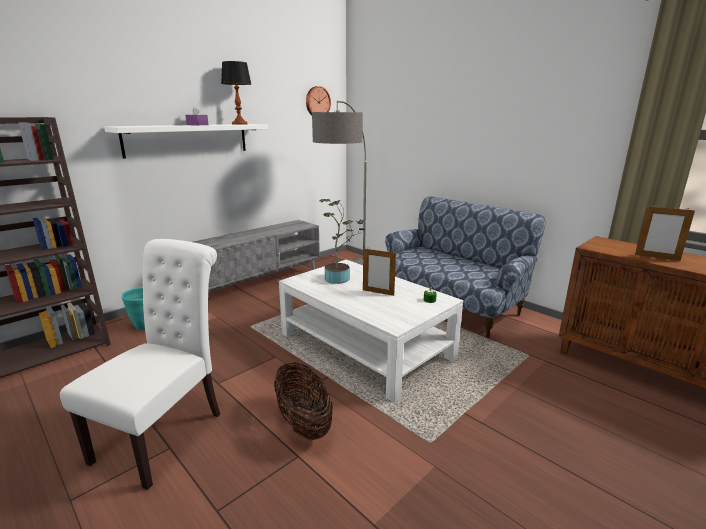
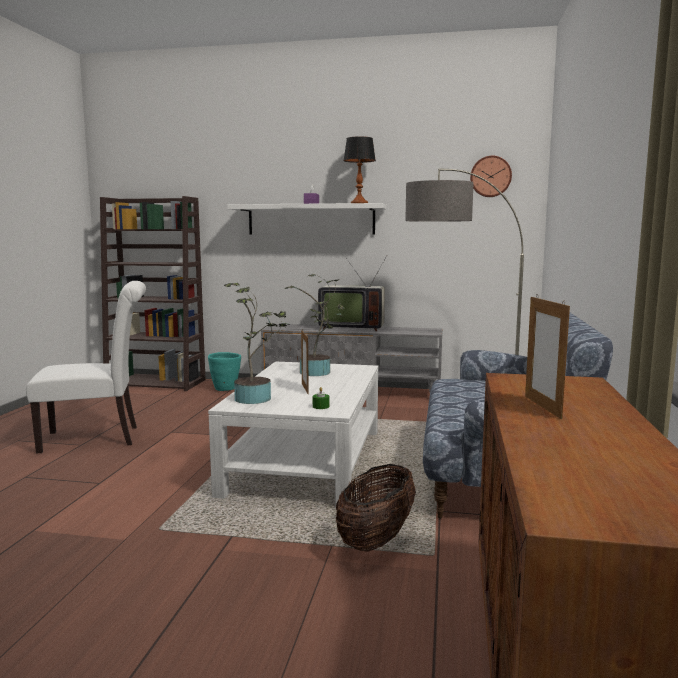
camera: 55 degrees right, 10 degrees down
basket [274,362,333,440] -> basket moved to [336,464,416,552]
none -> potted plant [224,283,287,404]
none -> television [318,255,387,332]

